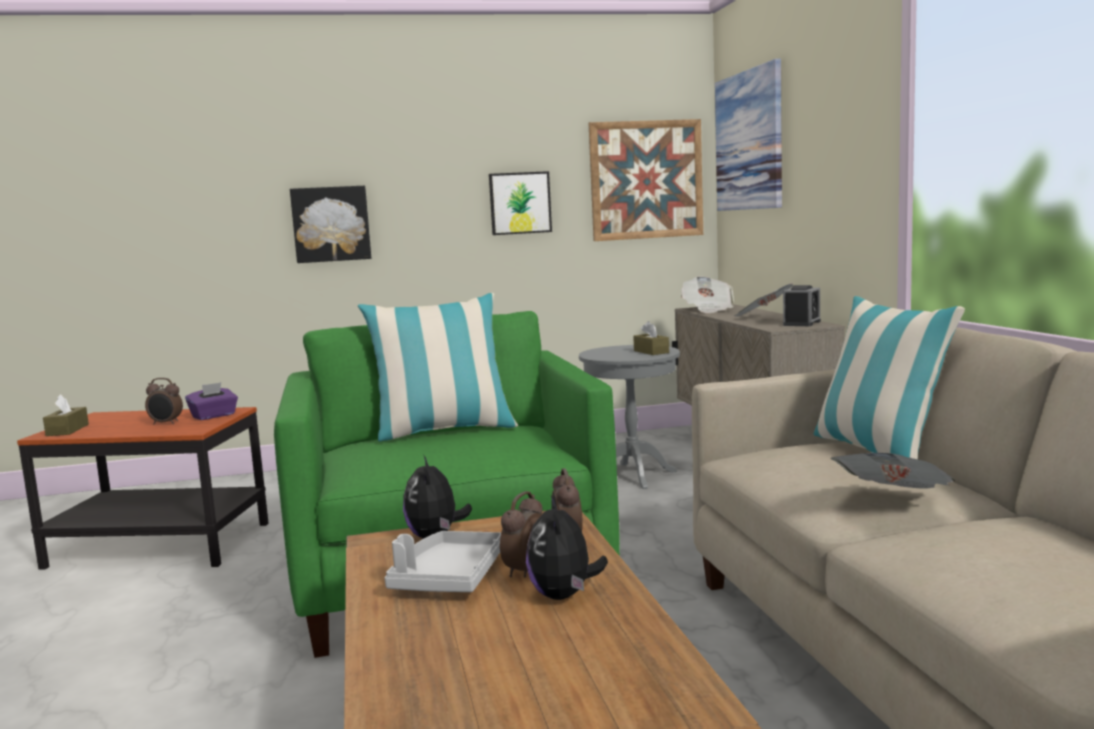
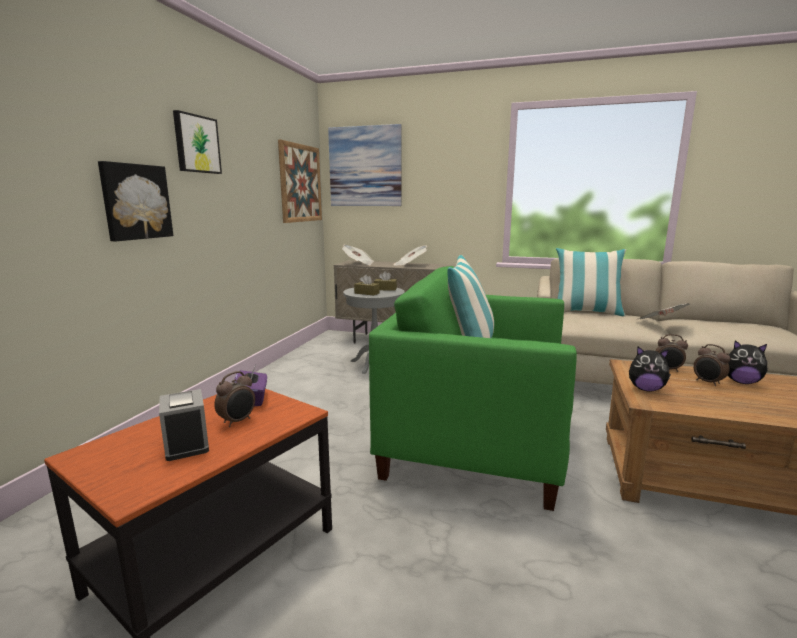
camera: 60 degrees left, 5 degrees up
brown tissue box [43,394,89,436] -> brown tissue box moved to [354,275,380,295]
grey tray [384,531,501,592] -> none
picture [489,171,552,235] -> picture moved to [173,110,222,174]
alarm clock [783,285,821,326] -> alarm clock moved to [159,389,209,461]

